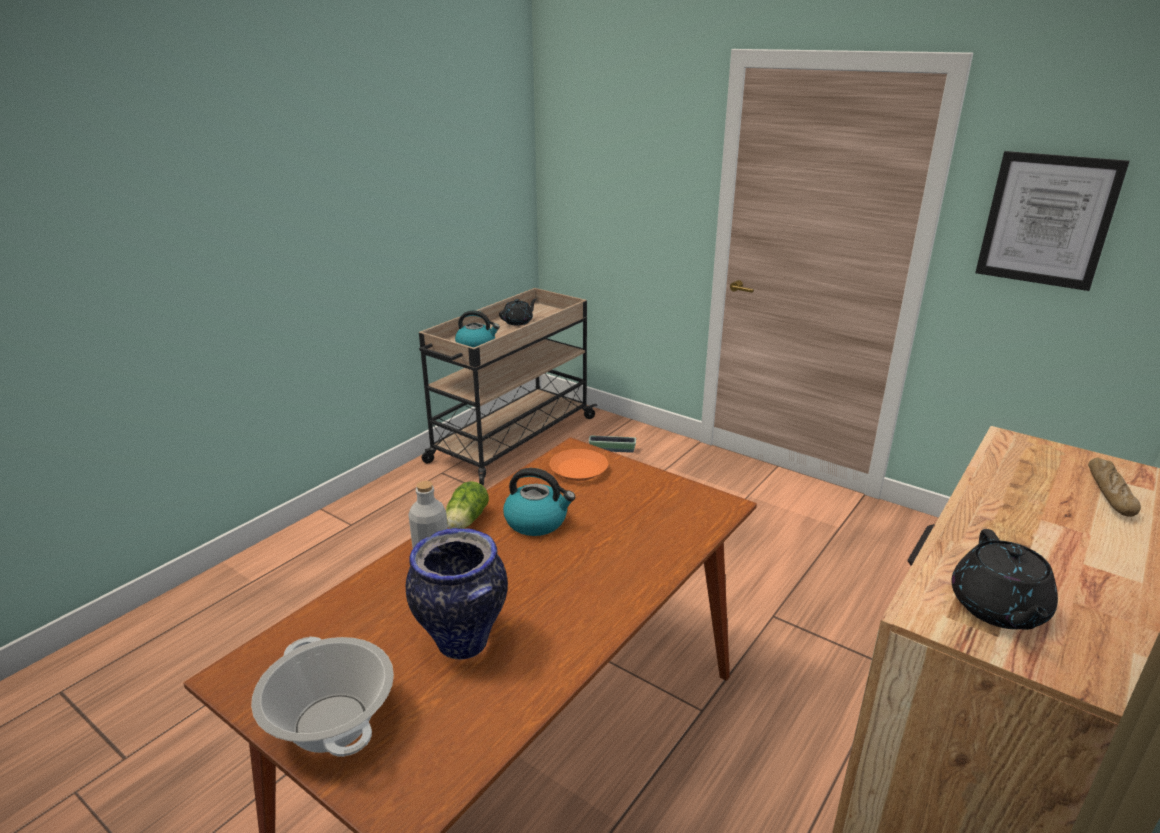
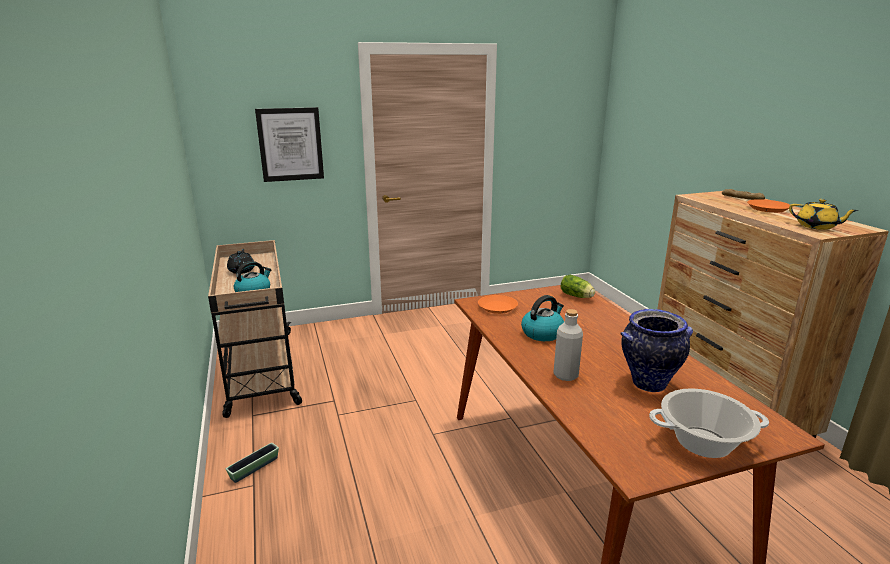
camera: 55 degrees left, 5 degrees down
lettuce [446,481,489,529] -> lettuce moved to [561,275,595,298]
planter [589,436,636,453] -> planter moved to [226,443,279,483]
black teapot [951,529,1058,630] -> yellow teapot [789,199,859,230]
picture [975,151,1130,291] -> picture moved to [255,107,324,182]
none -> orange plate [747,199,790,213]

